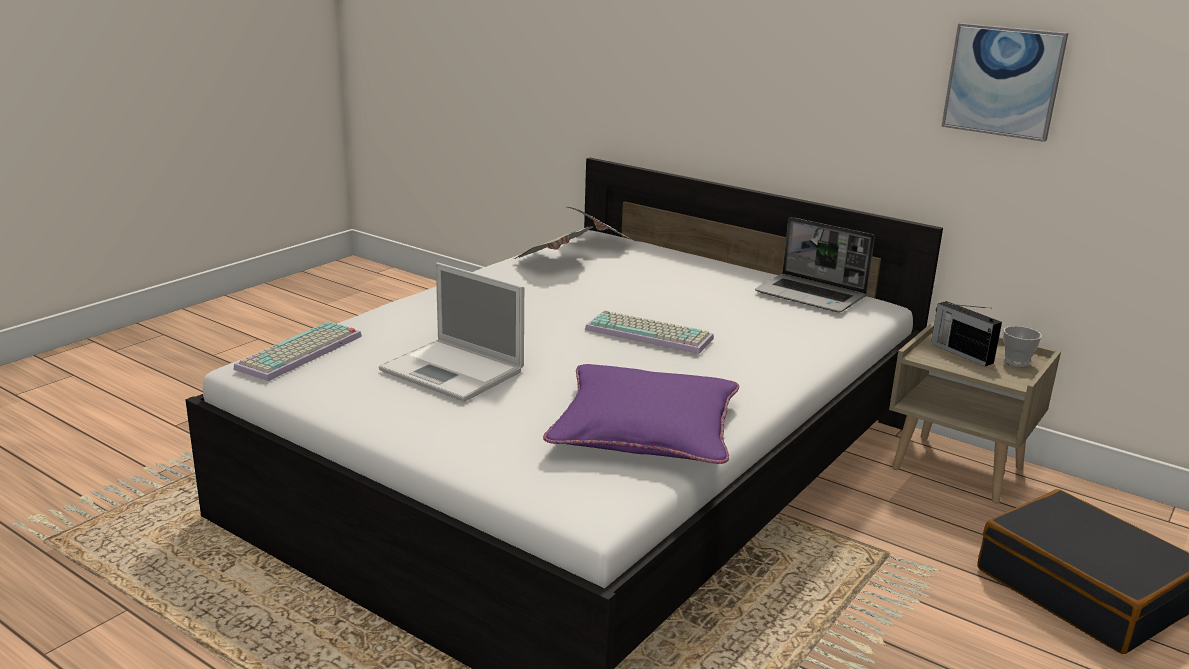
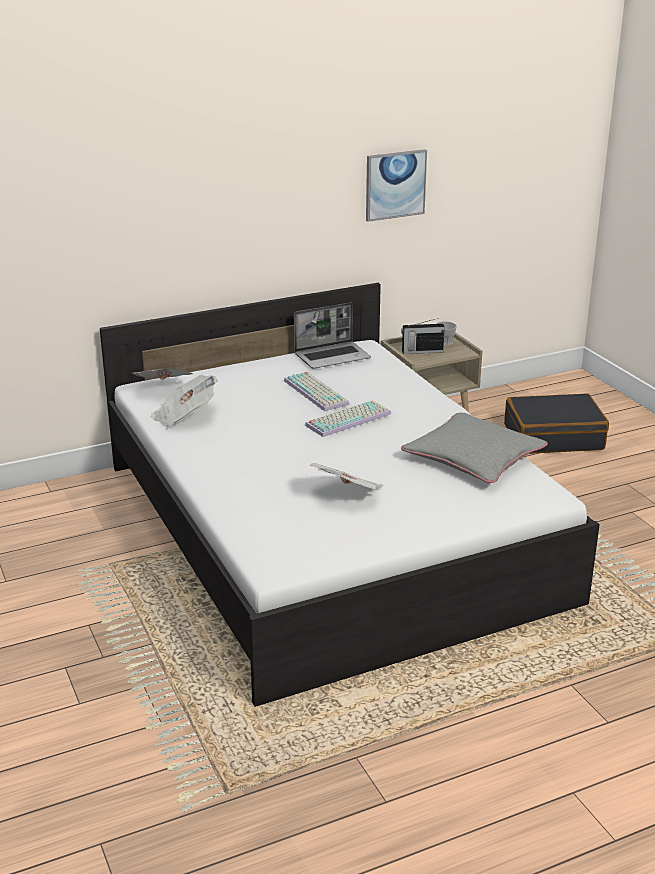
camera: 60 degrees left, 5 degrees up
keyboard [233,321,362,381] -> keyboard moved to [284,372,350,411]
laptop [379,263,524,402] -> newspaper [310,463,384,490]
purple pillow [543,364,739,464] -> grey pillow [401,413,548,483]

